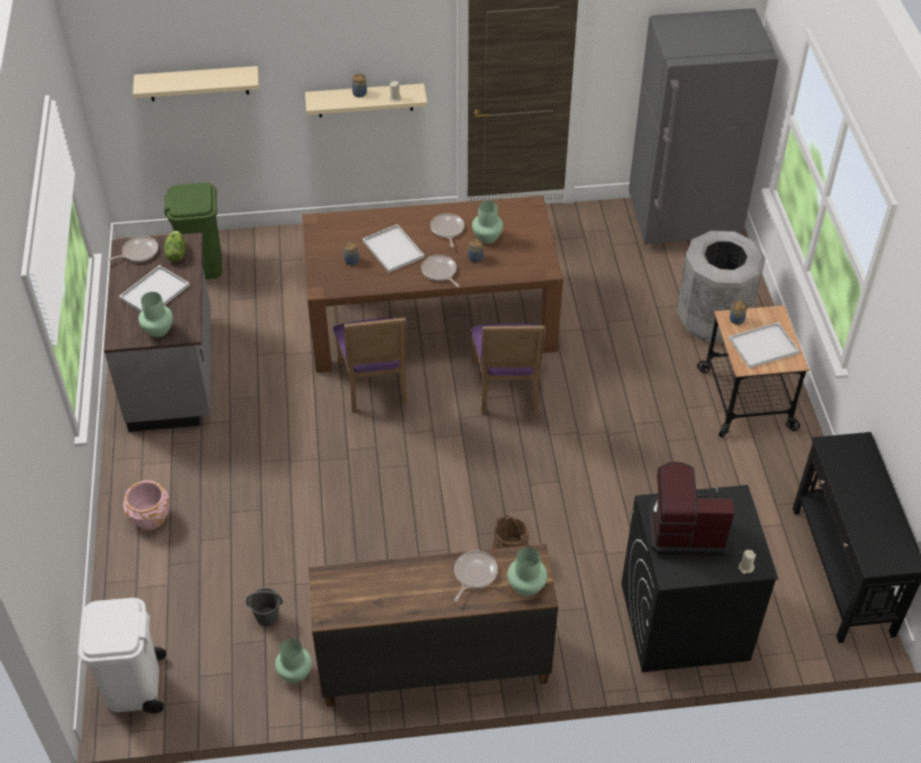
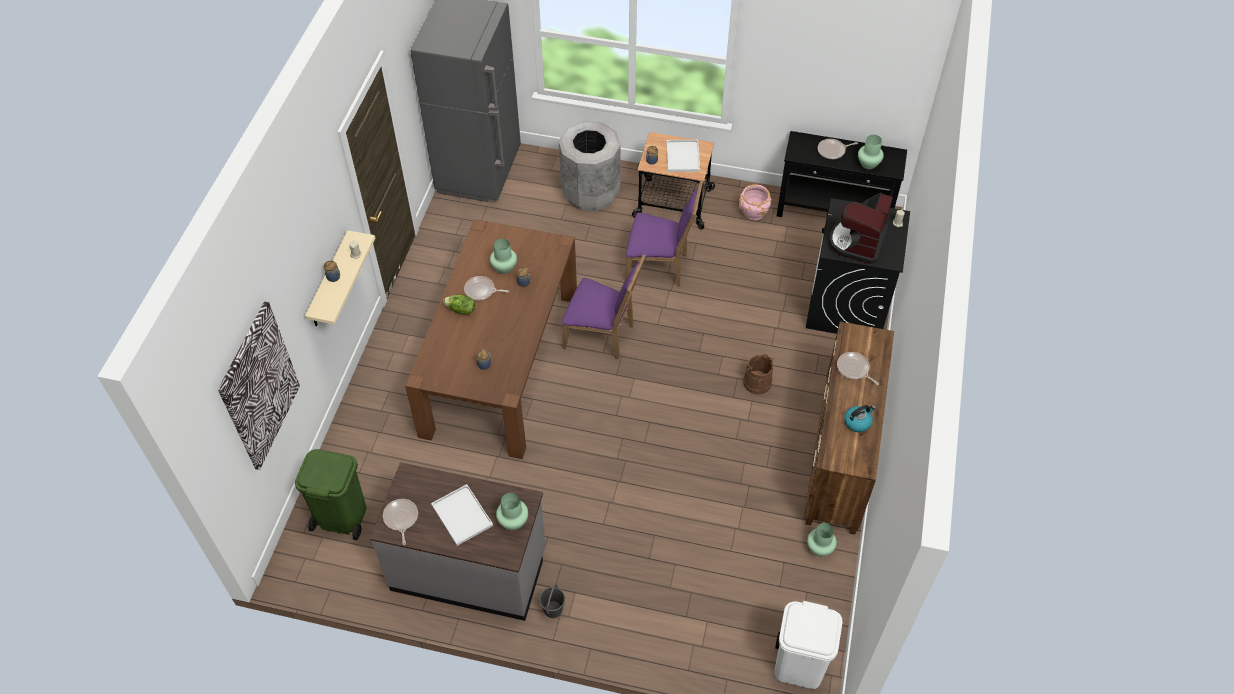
camera: 70 degrees left, 5 degrees up
pink planter [123,480,169,530] -> pink planter moved to [739,185,771,220]
beige shelf [133,66,259,101] -> picture [218,302,300,470]
lettuce [164,231,186,262] -> lettuce moved to [443,294,475,314]
grey bucket [246,588,283,626] -> grey bucket moved to [539,584,565,618]
purple chair [333,317,408,412] -> purple chair moved to [624,180,703,287]
white tray [363,224,424,273] -> none
frying pan [421,255,460,287] -> frying pan moved to [818,139,858,159]
green vase [507,547,547,596] -> green vase moved to [858,135,884,169]
none -> kettle [844,405,875,432]

